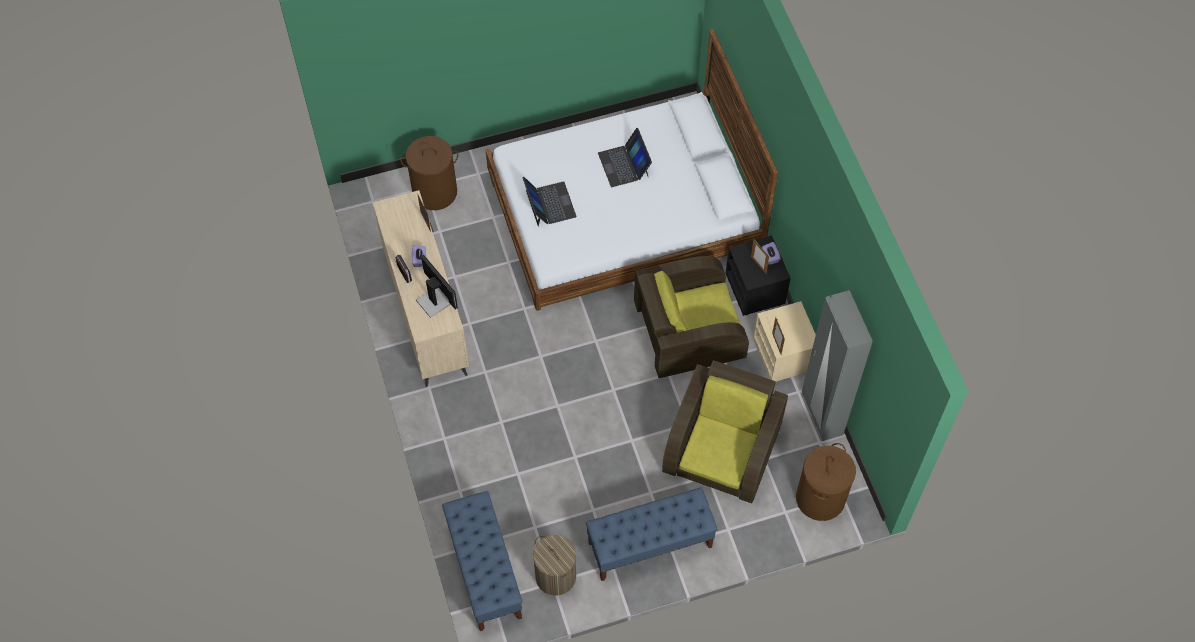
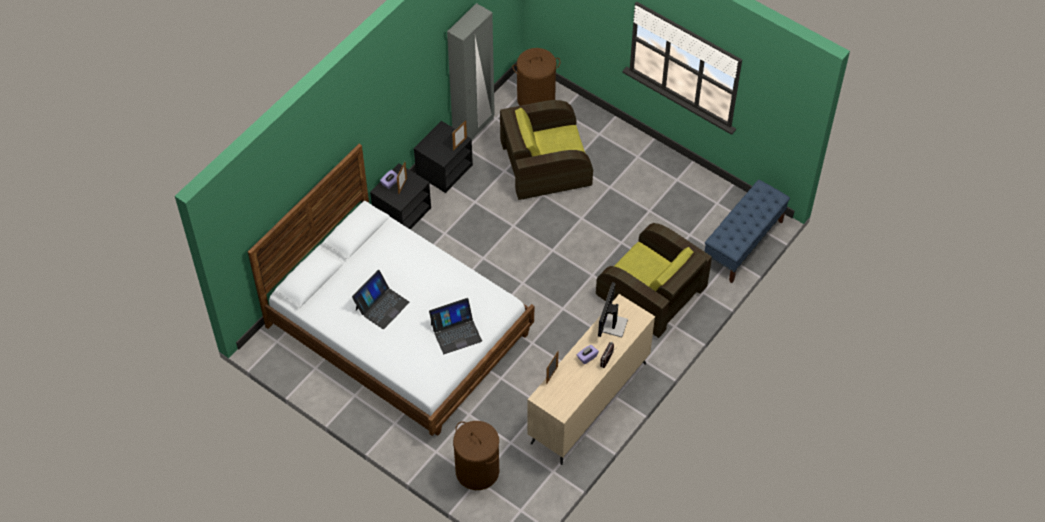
camera: 125 degrees left, 5 degrees down
laptop [522,177,577,227] -> laptop turned 150 degrees counterclockwise [429,298,482,354]
laundry basket [533,535,576,596] -> none
blue bench [586,487,718,581] -> none
brown armchair [634,256,749,378] -> brown armchair moved to [596,223,712,338]
beige nightstand [753,301,816,381] -> black nightstand [414,121,473,193]

